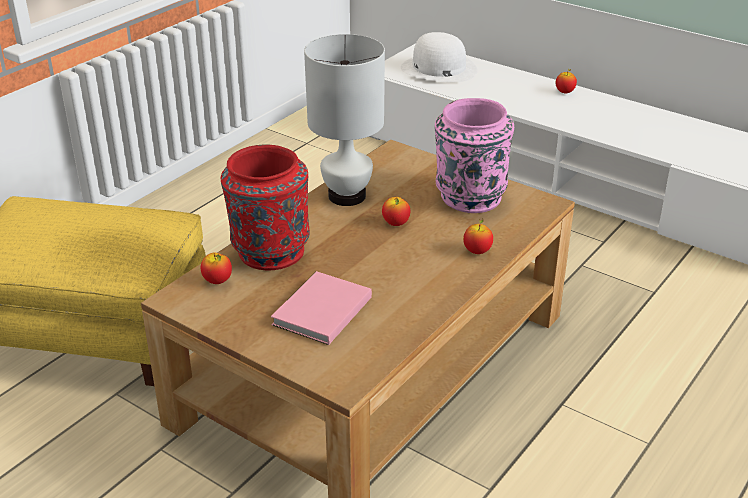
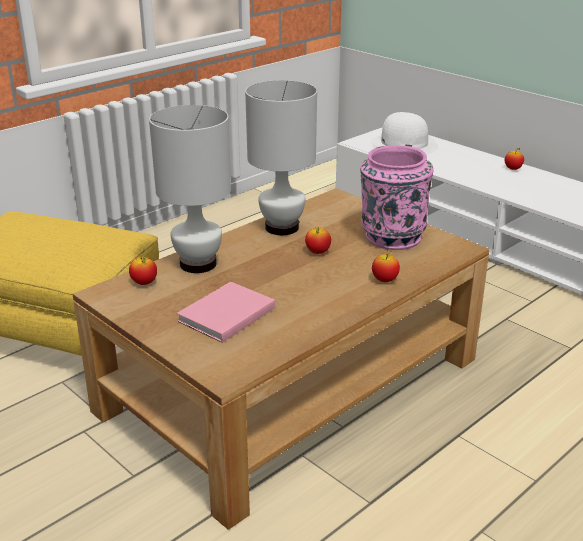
camera: 10 degrees right, 5 degrees down
red vase [221,144,310,271] -> white table lamp [149,105,231,273]

